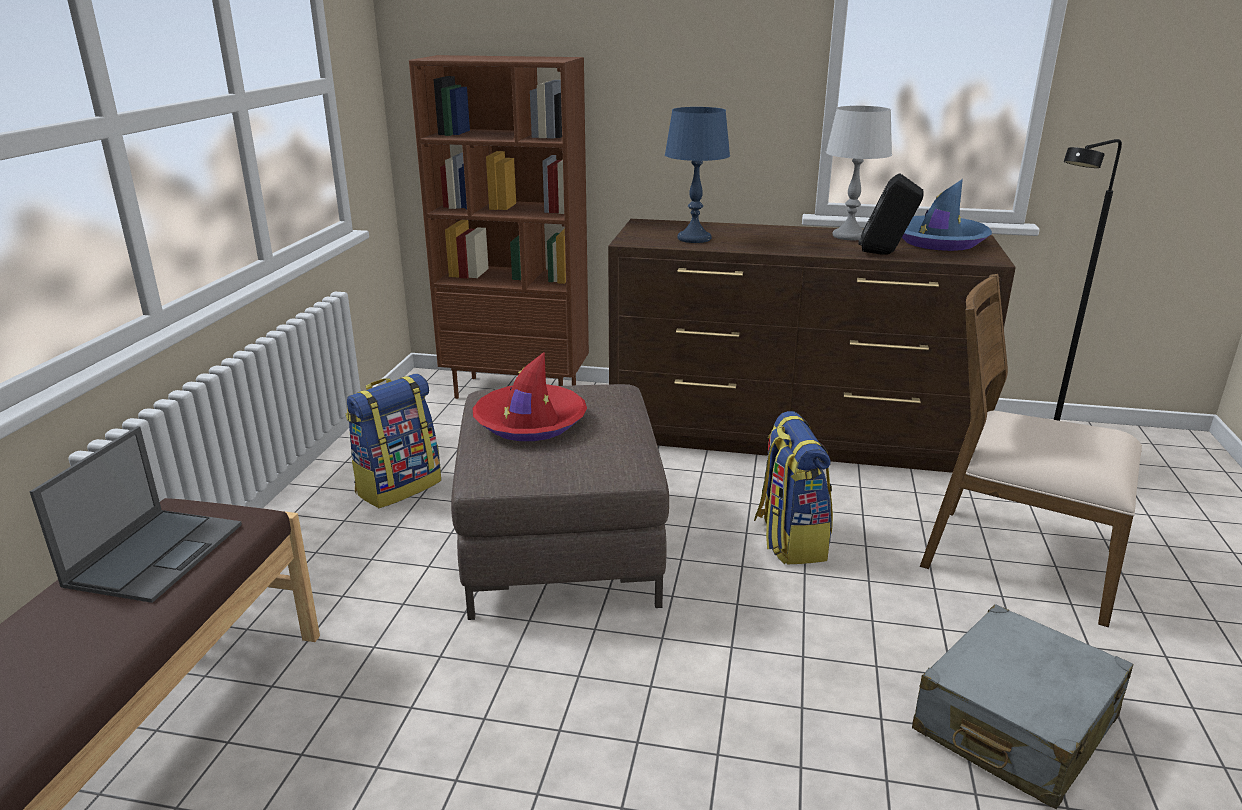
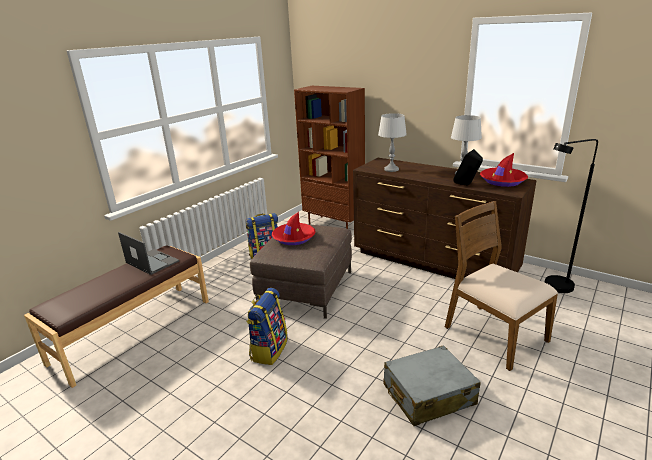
camera: 25 degrees right, 0 degrees up
laptop [29,426,242,603] -> laptop turned 90 degrees counterclockwise [118,232,179,275]
blue table lamp [665,107,730,243] -> grey table lamp [378,113,407,172]
backpack [754,411,833,564] -> backpack moved to [247,288,288,365]
blue hat [902,179,992,251] -> red hat [480,153,528,187]

